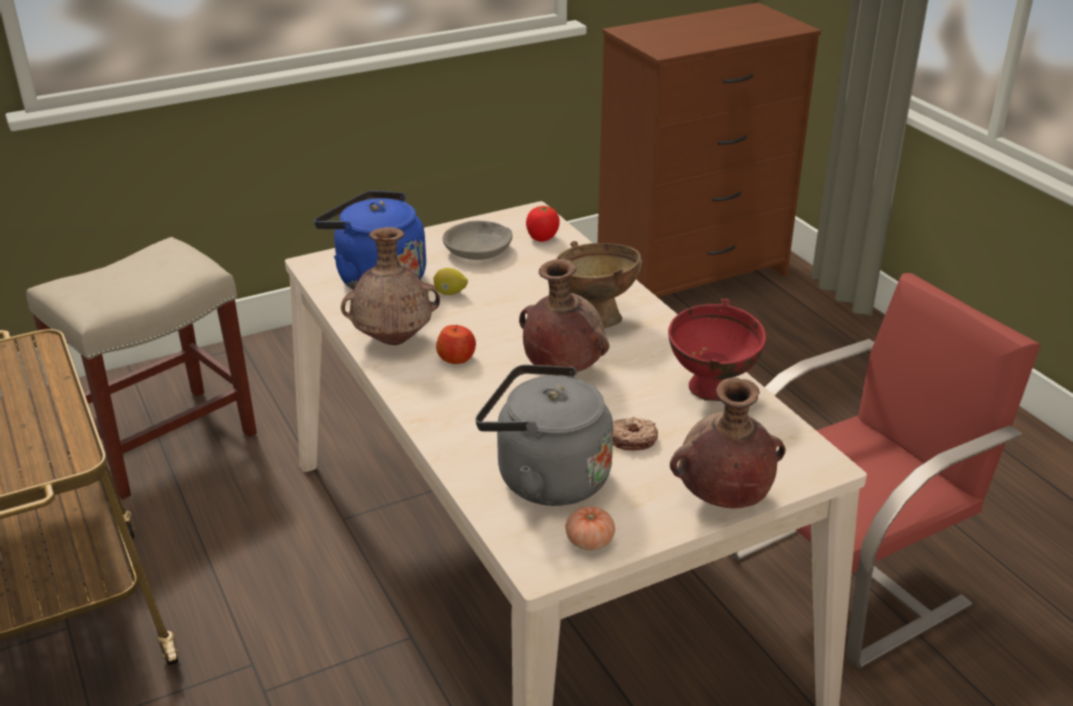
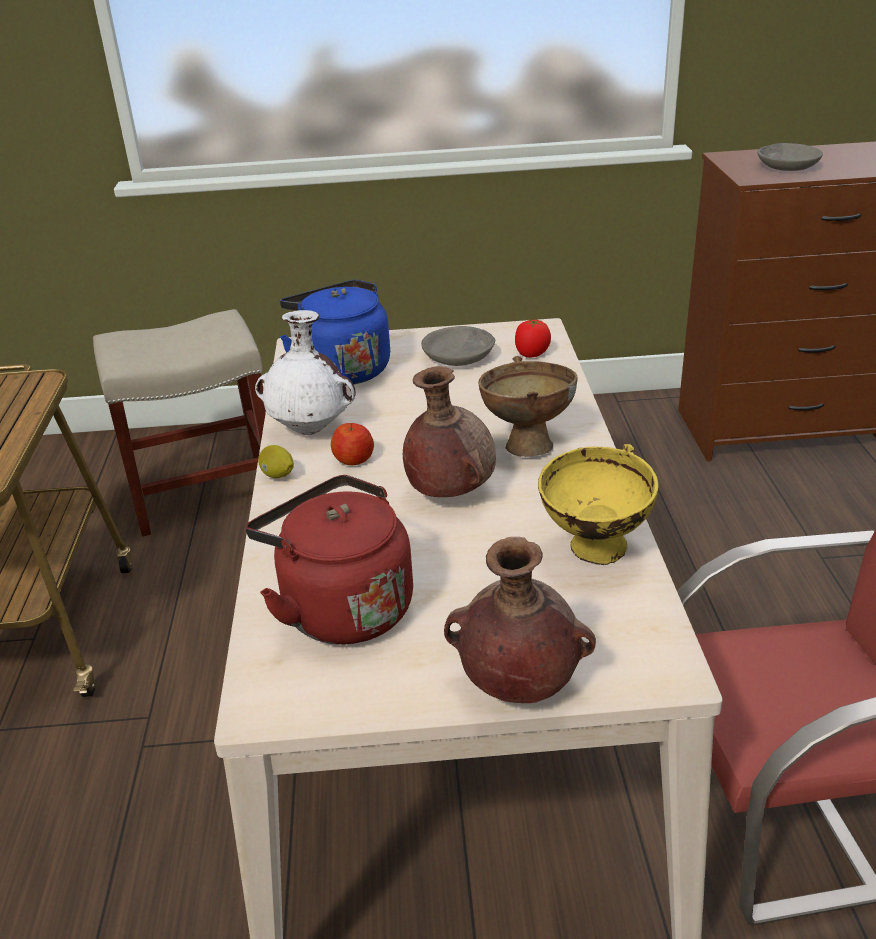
camera: 25 degrees right, 0 degrees up
brown vase [341,227,440,345] -> white vase [255,310,356,435]
lemon [433,268,468,295] -> lemon moved to [258,445,294,478]
grey kettle [476,365,613,506] -> red kettle [246,475,413,644]
tomato [565,507,615,550] -> none
donut [613,417,658,451] -> none
red bowl [668,299,766,401] -> yellow bowl [538,444,659,565]
none -> grey bowl [758,143,823,171]

